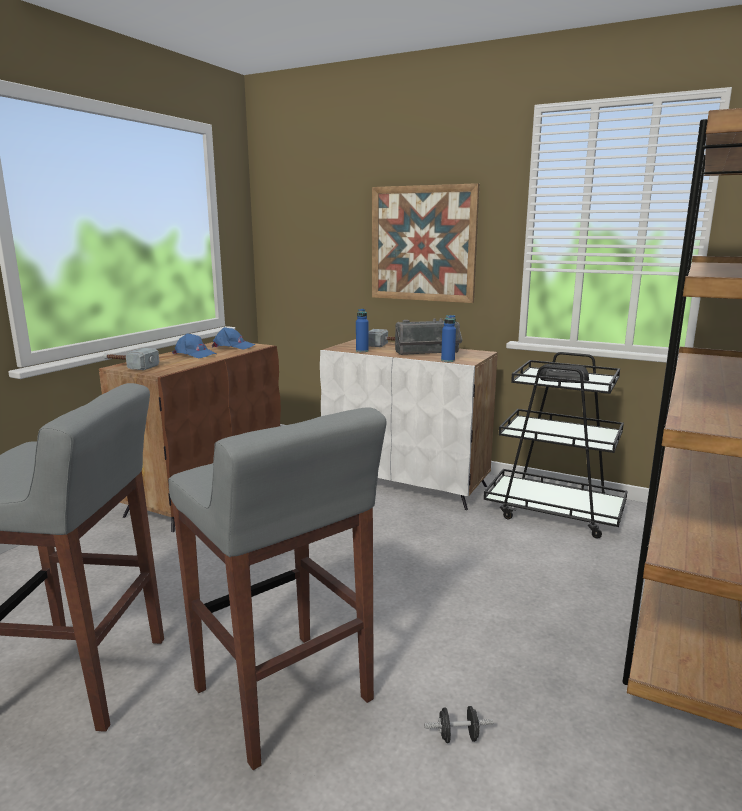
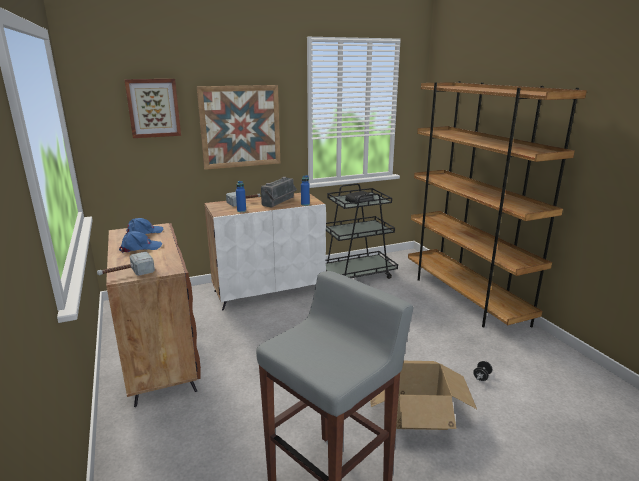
camera: 50 degrees left, 5 degrees up
grey stool [168,407,387,770] -> cardboard box [370,361,477,430]
none -> picture [124,79,181,138]

